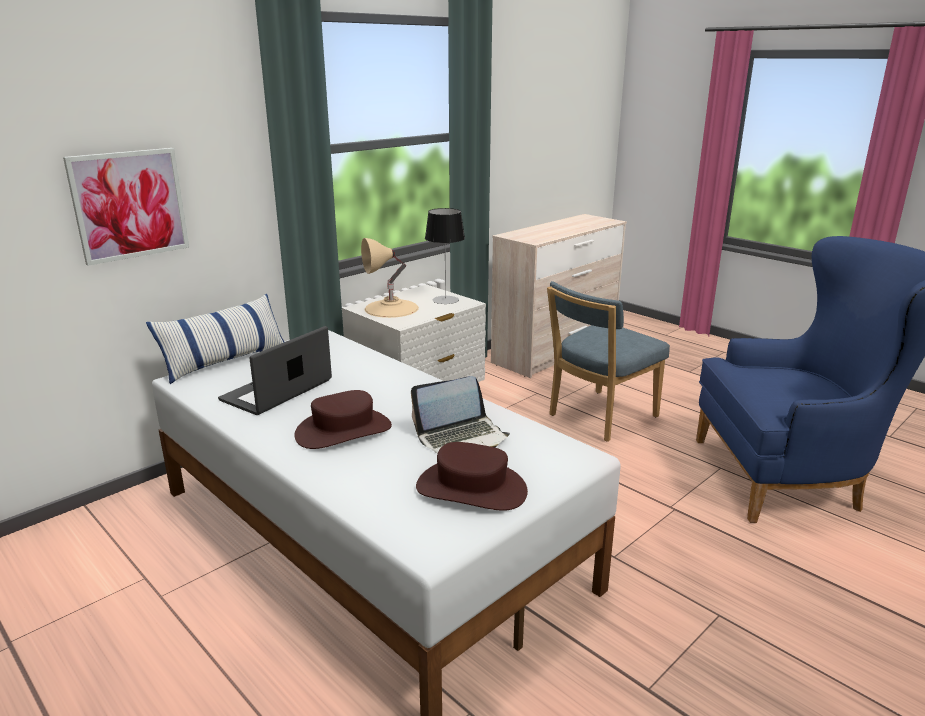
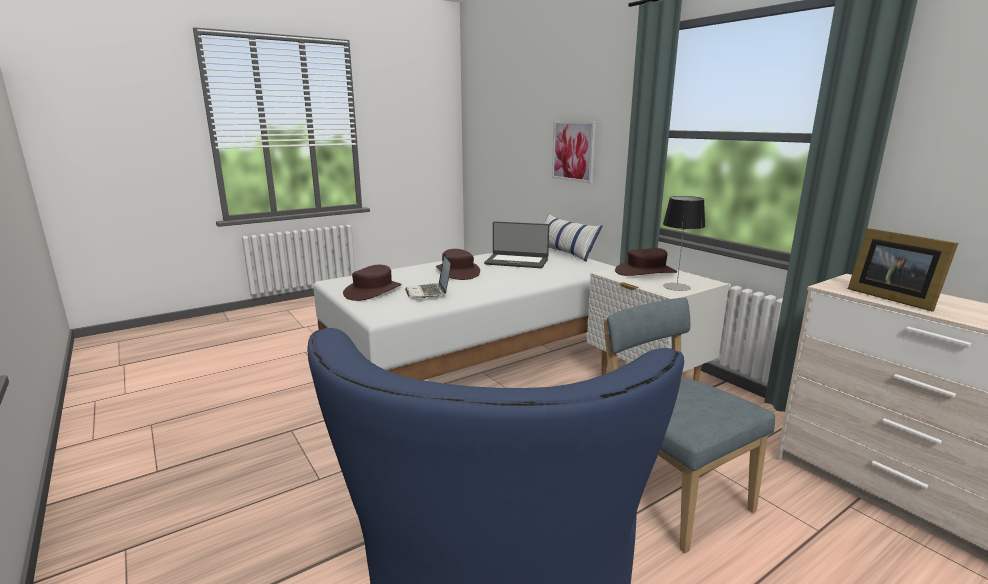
camera: 100 degrees right, 5 degrees down
laptop [218,326,332,415] -> laptop turned 150 degrees clockwise [484,221,549,268]
beige table lamp [361,238,419,318] -> brown hat [615,248,677,276]
none -> picture frame [848,228,958,312]

